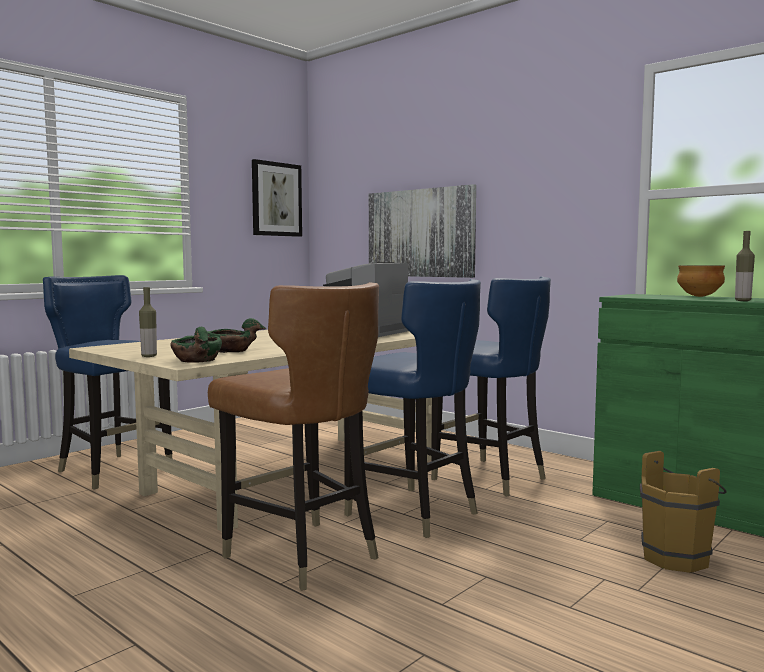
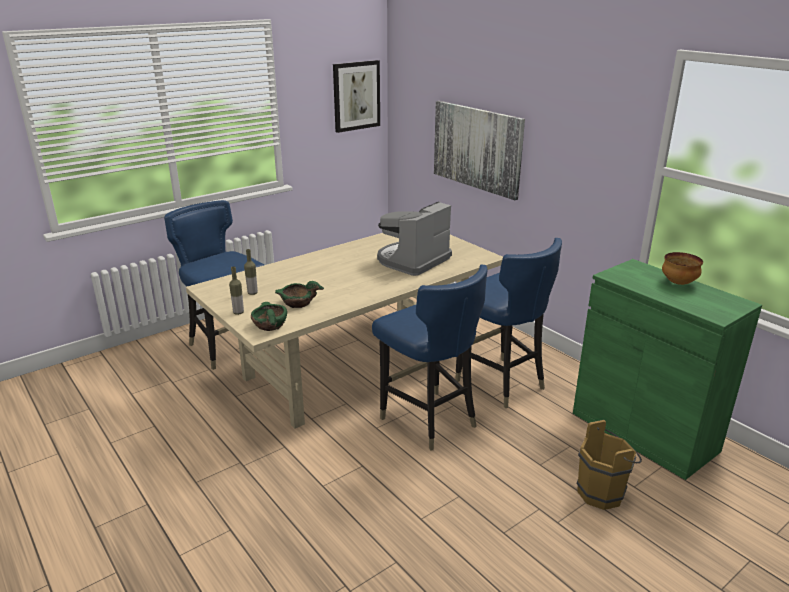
camera: 10 degrees right, 20 degrees up
brown chair [208,282,379,591] -> none
bottle [735,231,755,301] -> bottle moved to [244,249,258,295]

